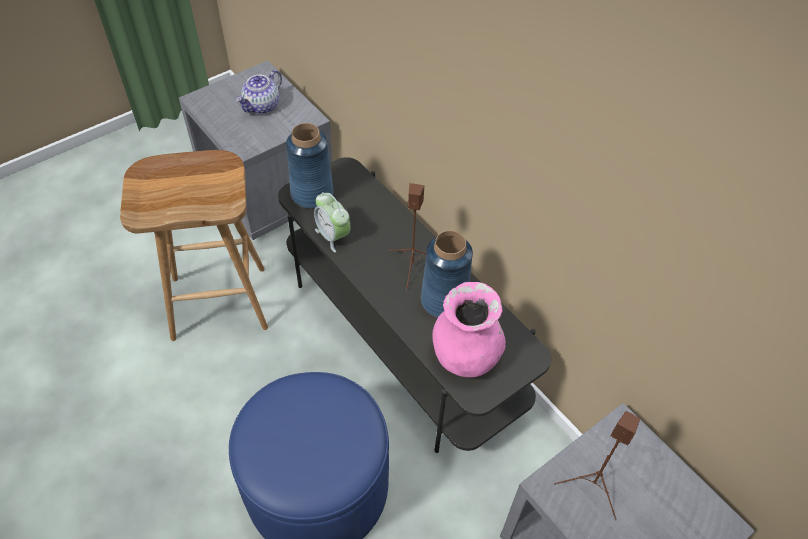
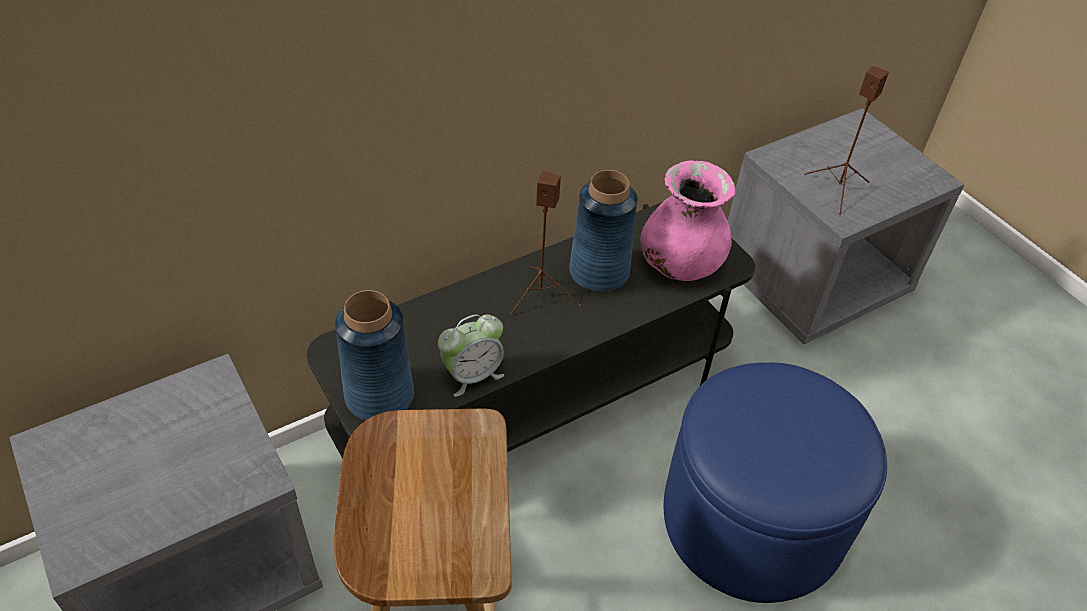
camera: 85 degrees left, 5 degrees down
teapot [236,70,282,114] -> none

